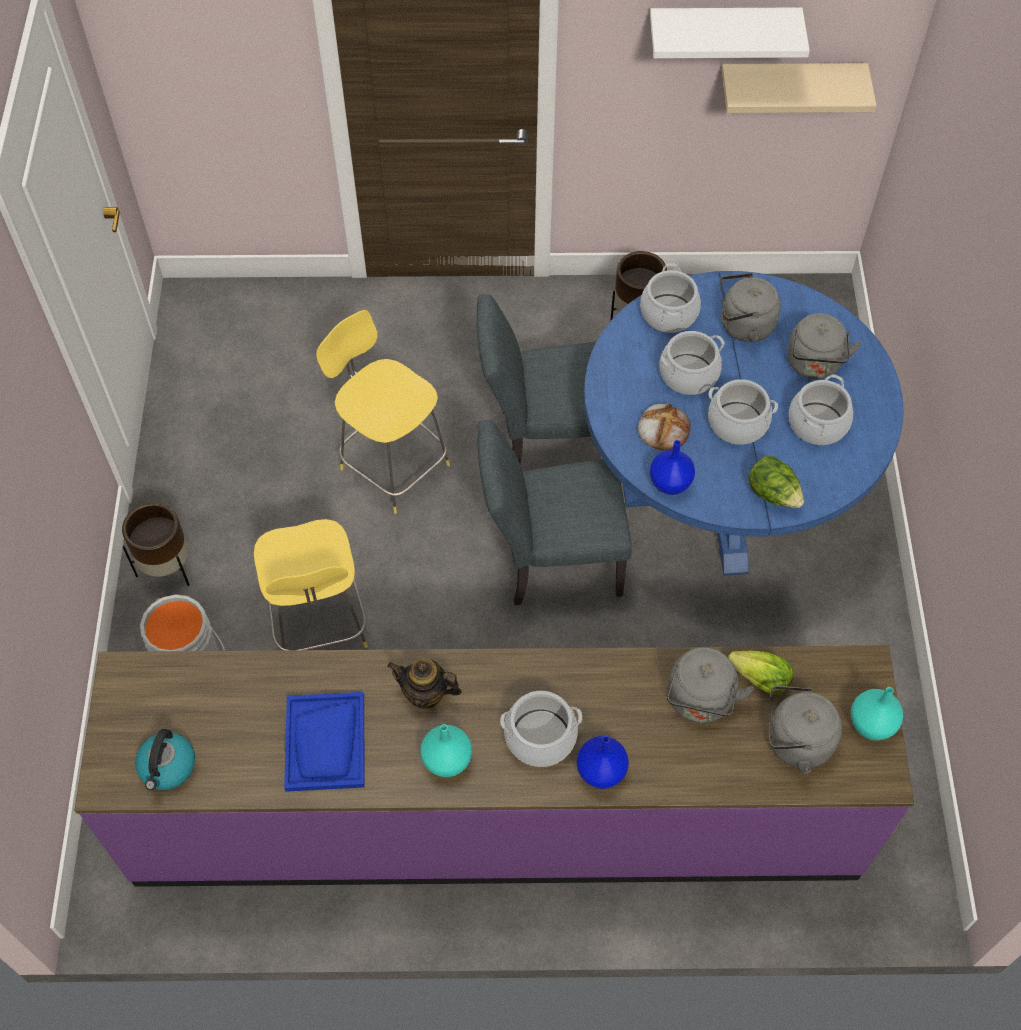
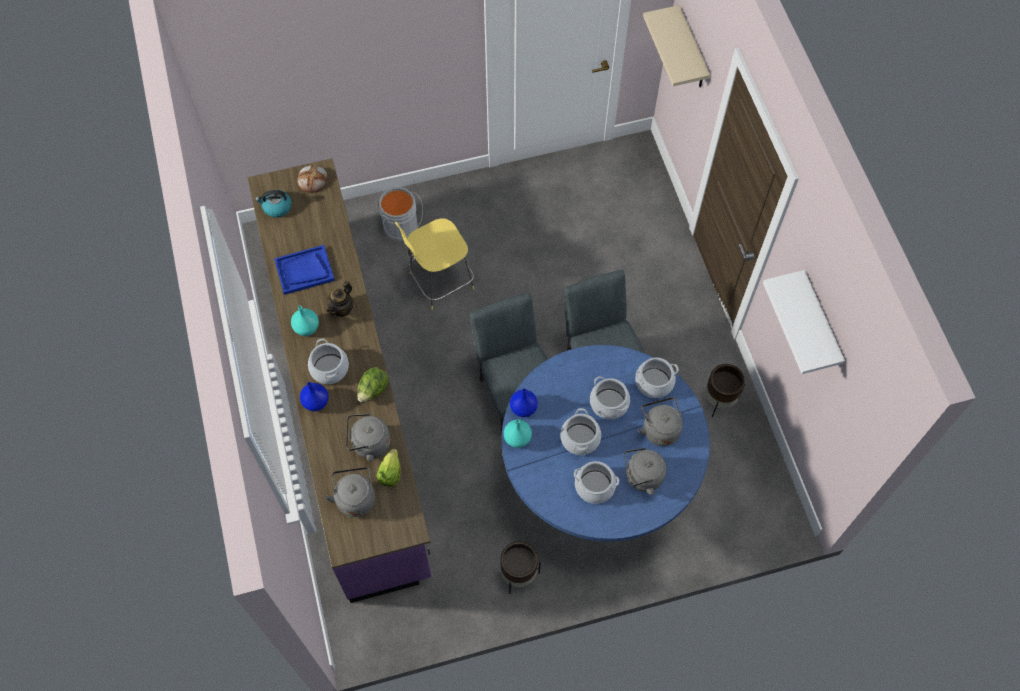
camera: 75 degrees right, 5 degrees up
brown planter [122,502,190,586] -> brown planter moved to [500,542,541,594]
yellow stool [316,310,450,514] -> none
teapot [388,658,462,710] -> teapot turned 150 degrees counterclockwise [327,281,353,317]
bread [638,404,691,451] -> bread moved to [297,165,328,193]
beige shelf [722,63,877,113] -> beige shelf moved to [643,5,710,87]
lettuce [749,456,804,508] -> lettuce moved to [357,367,389,403]
turquoise vase [851,687,903,741] -> turquoise vase moved to [504,419,532,448]

